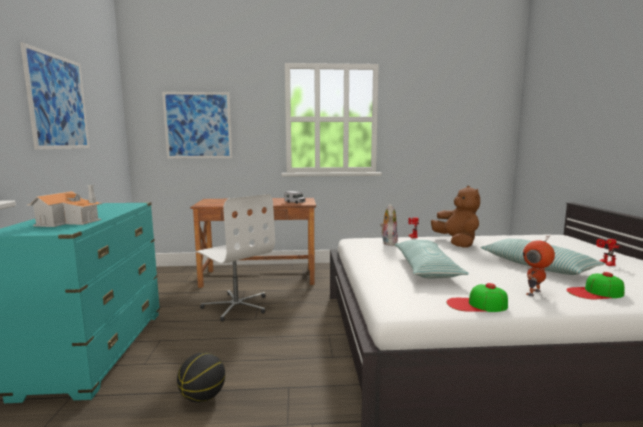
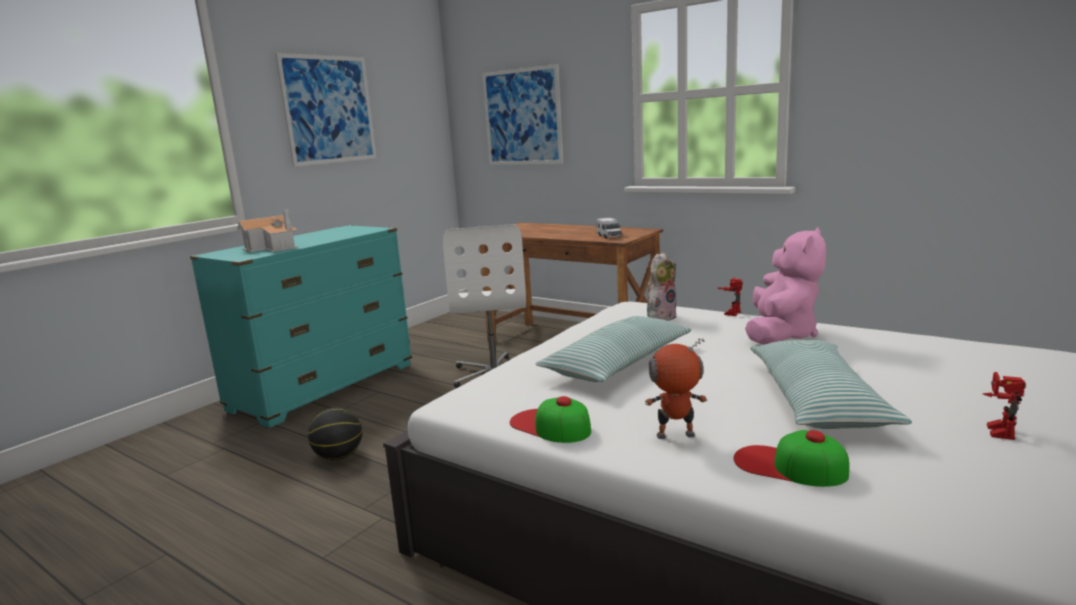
camera: 40 degrees right, 5 degrees up
brown plush toy [431,186,480,248] -> pink plush toy [745,227,826,345]

